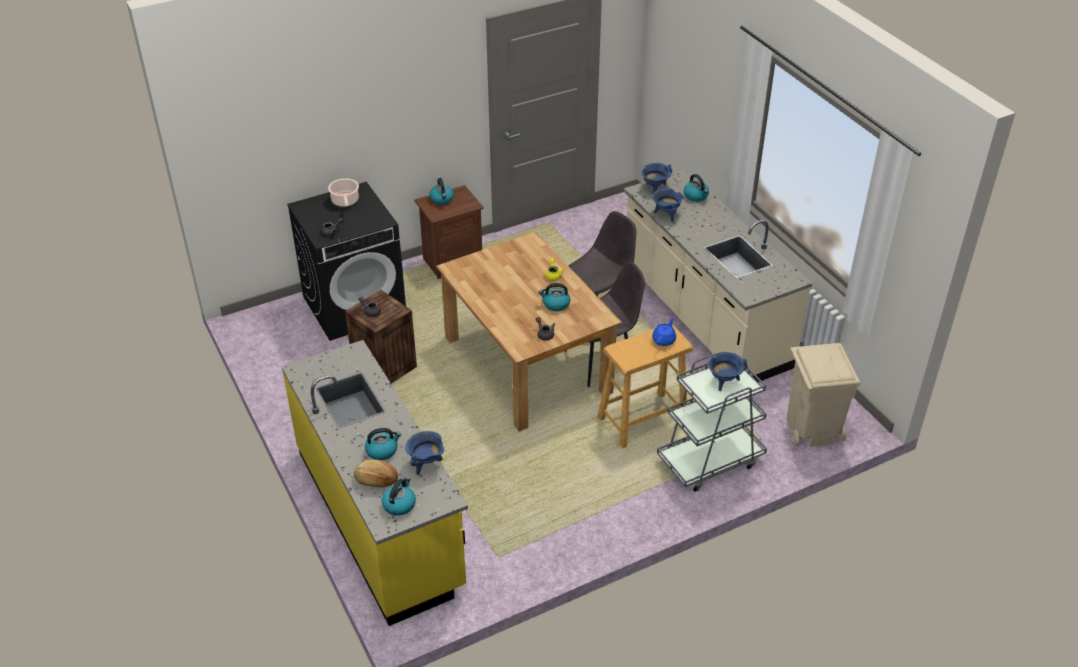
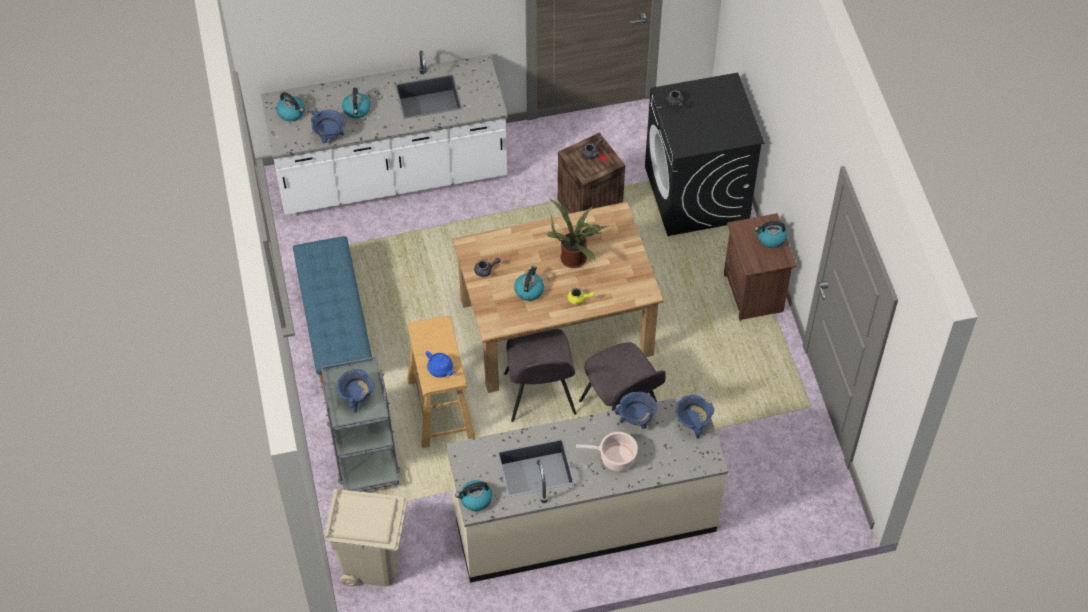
camera: 105 degrees right, 15 degrees up
yellow counter [282,340,468,626] -> white counter [261,51,508,215]
cooking pot [328,178,359,207] -> cooking pot moved to [576,432,638,471]
bread [354,459,398,488] -> none
kettle [684,174,709,202] -> kettle moved to [455,480,492,511]
none -> blue bench [293,236,373,389]
none -> potted plant [547,199,609,268]

